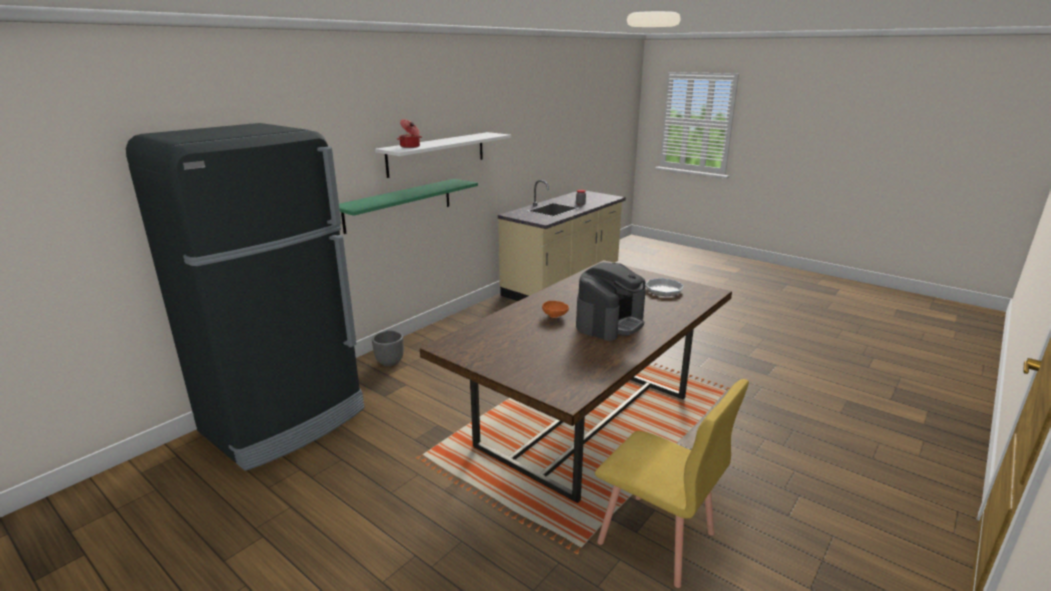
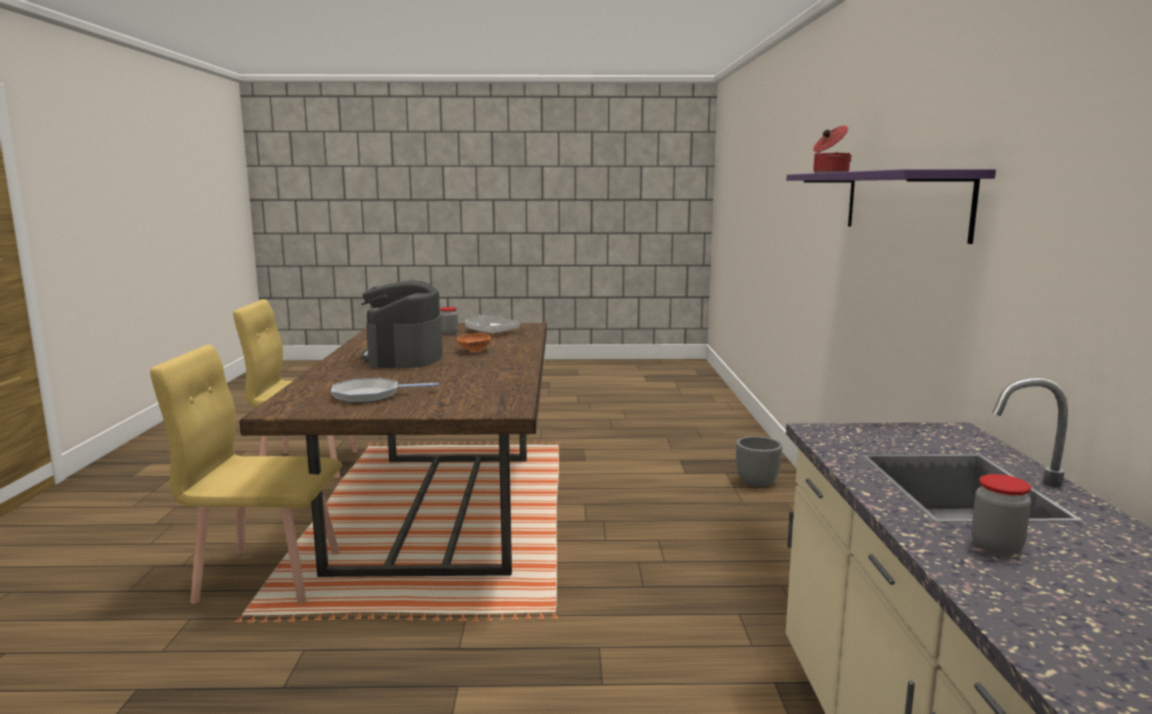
camera: 140 degrees right, 10 degrees down
black fridge [126,123,365,471] -> none
green shelf [339,179,478,234] -> none
white shelf [375,132,511,178] -> purple shelf [786,169,996,244]
none -> yellow chair [150,345,342,604]
none -> jar [440,307,458,335]
none -> grey tray [465,315,519,333]

